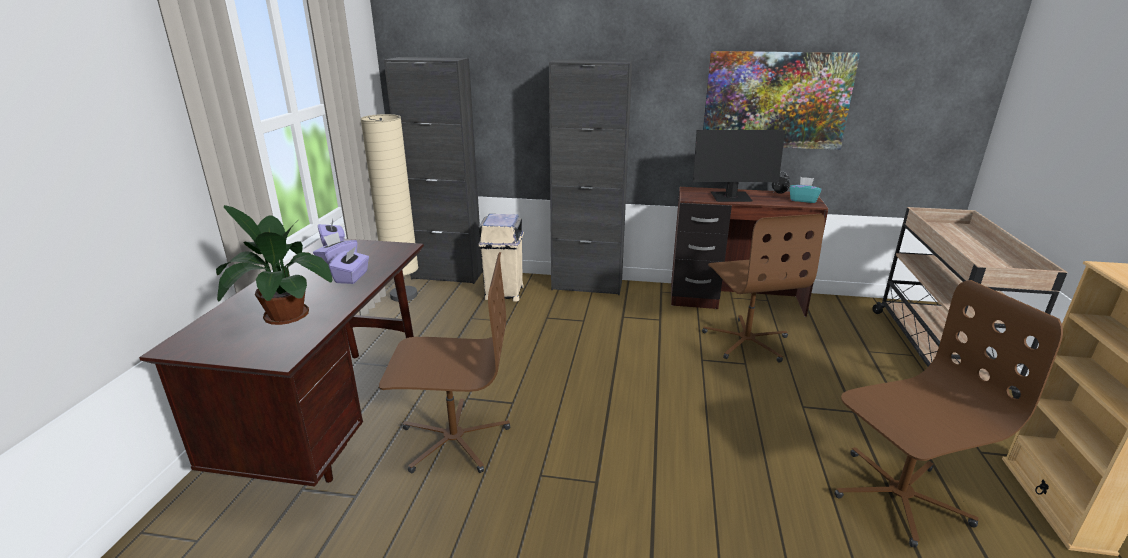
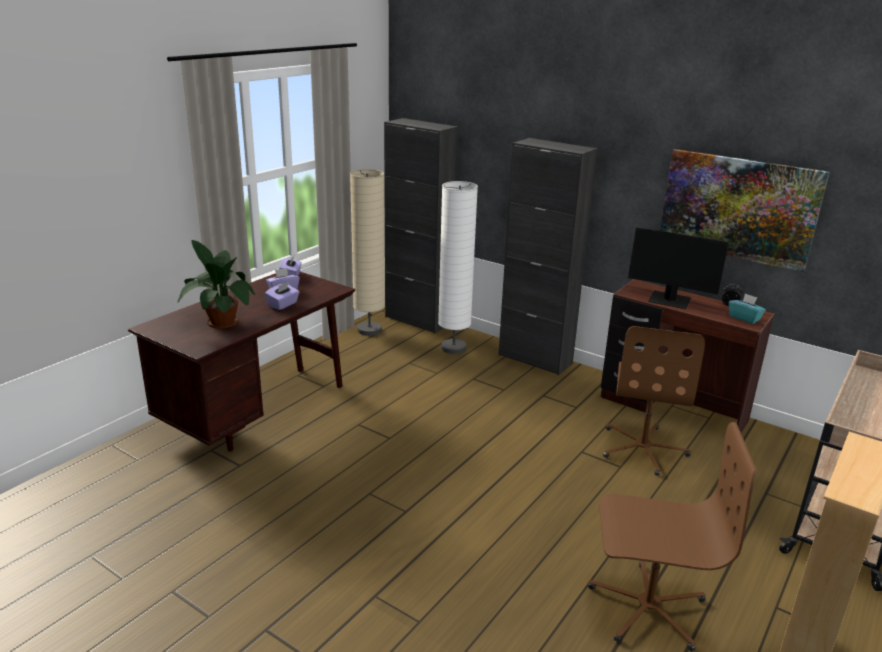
camera: 25 degrees right, 0 degrees up
brown office chair [379,252,510,473] -> none
beige trash can [478,214,524,302] -> white floor lamp [438,181,478,354]

